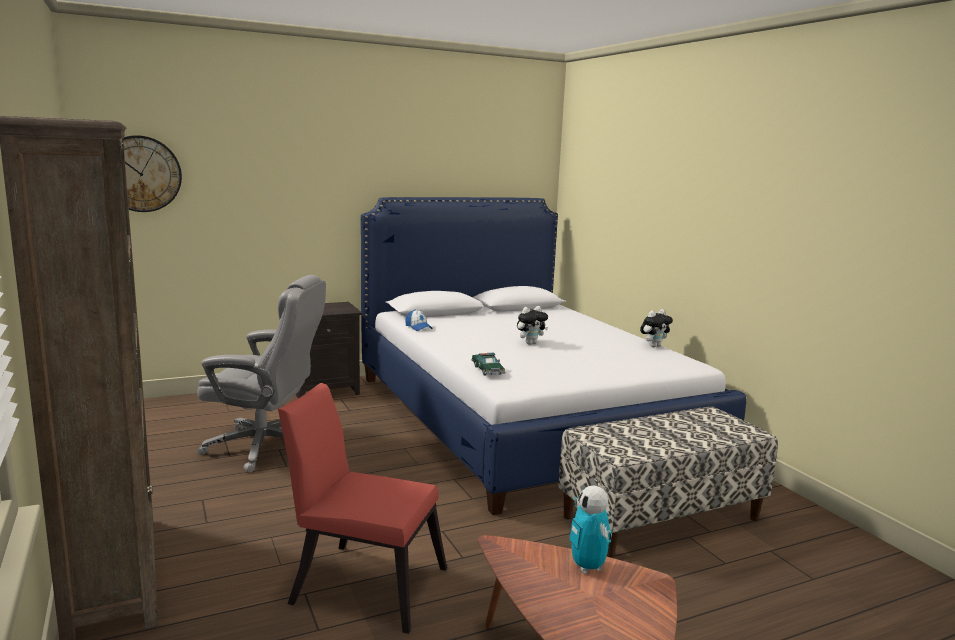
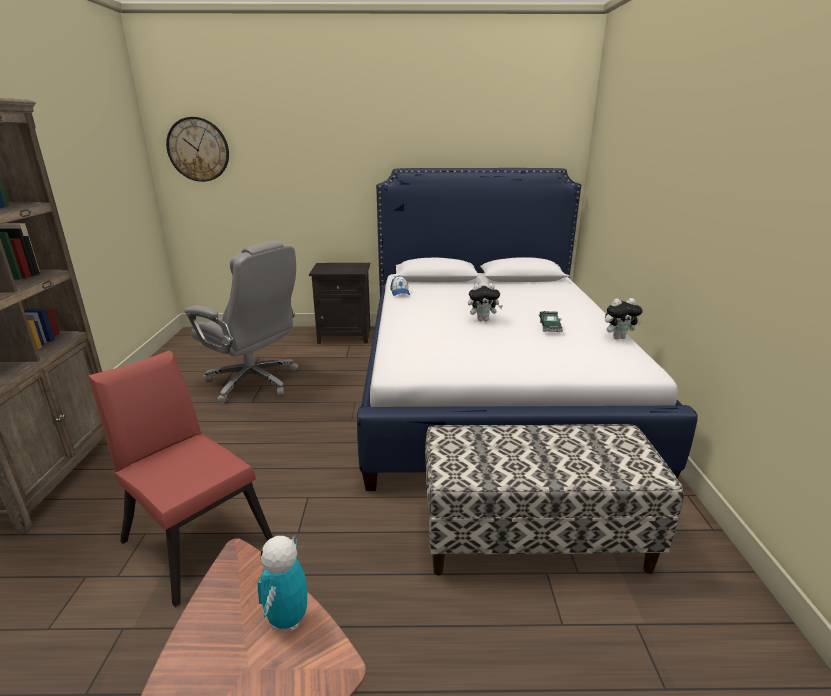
camera: 25 degrees right, 10 degrees up
toy car [471,353,506,376] -> toy car moved to [539,311,563,332]

